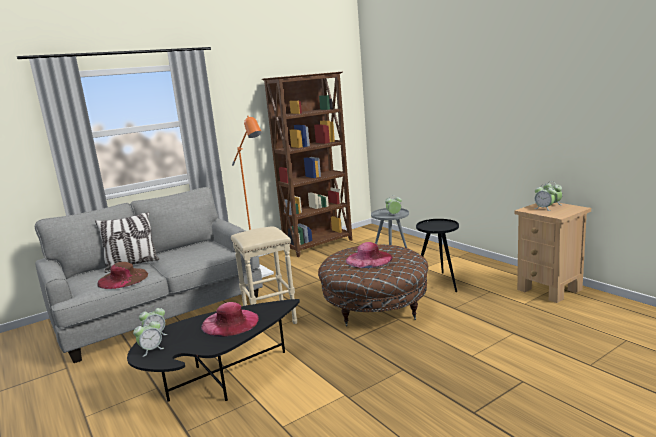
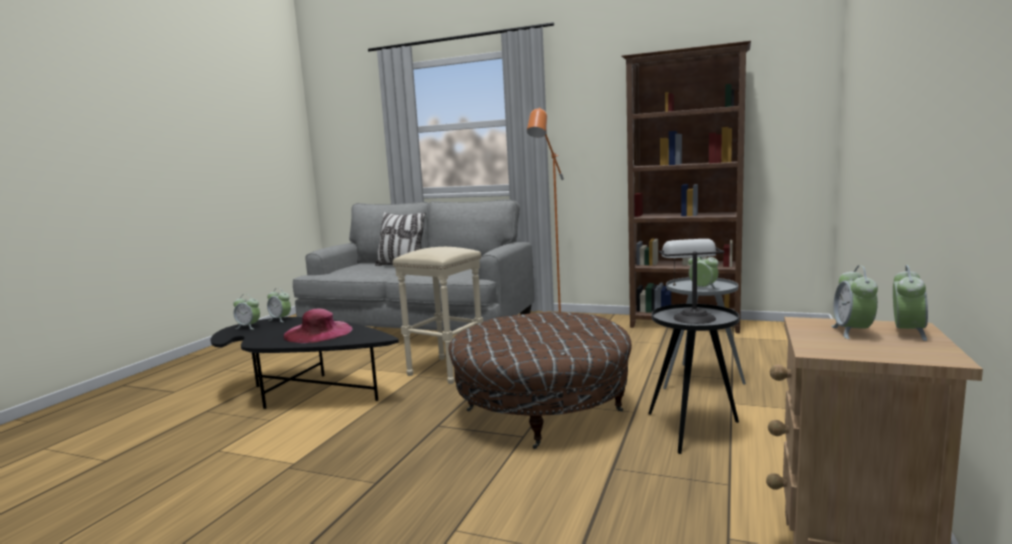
camera: 55 degrees right, 5 degrees down
brown hat [97,262,148,289] -> none
pink hat [346,242,393,268] -> none
none -> table lamp [659,239,724,324]

